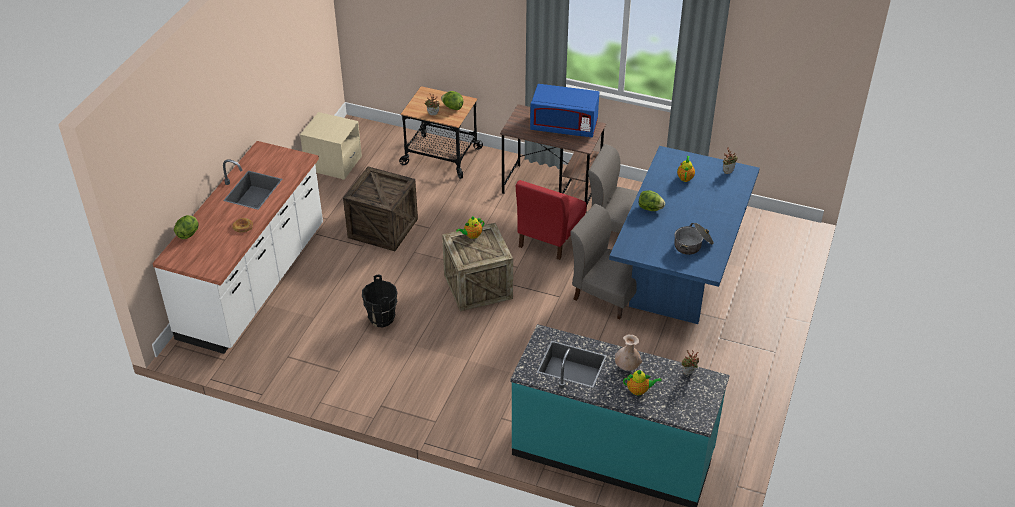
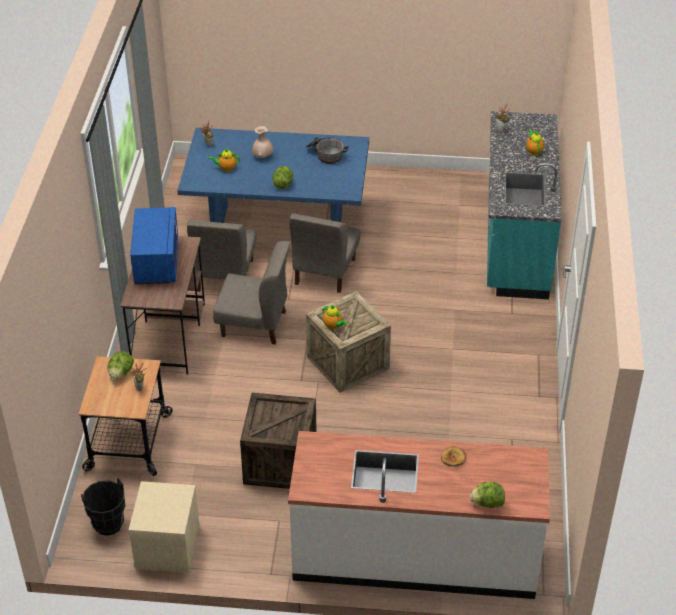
camera: 105 degrees left, 0 degrees up
black bucket [362,275,397,327] -> black bucket moved to [81,478,125,536]
red chair [516,180,587,260] -> grey chair [213,241,291,344]
beige vase [615,335,642,371] -> beige vase moved to [252,126,274,158]

